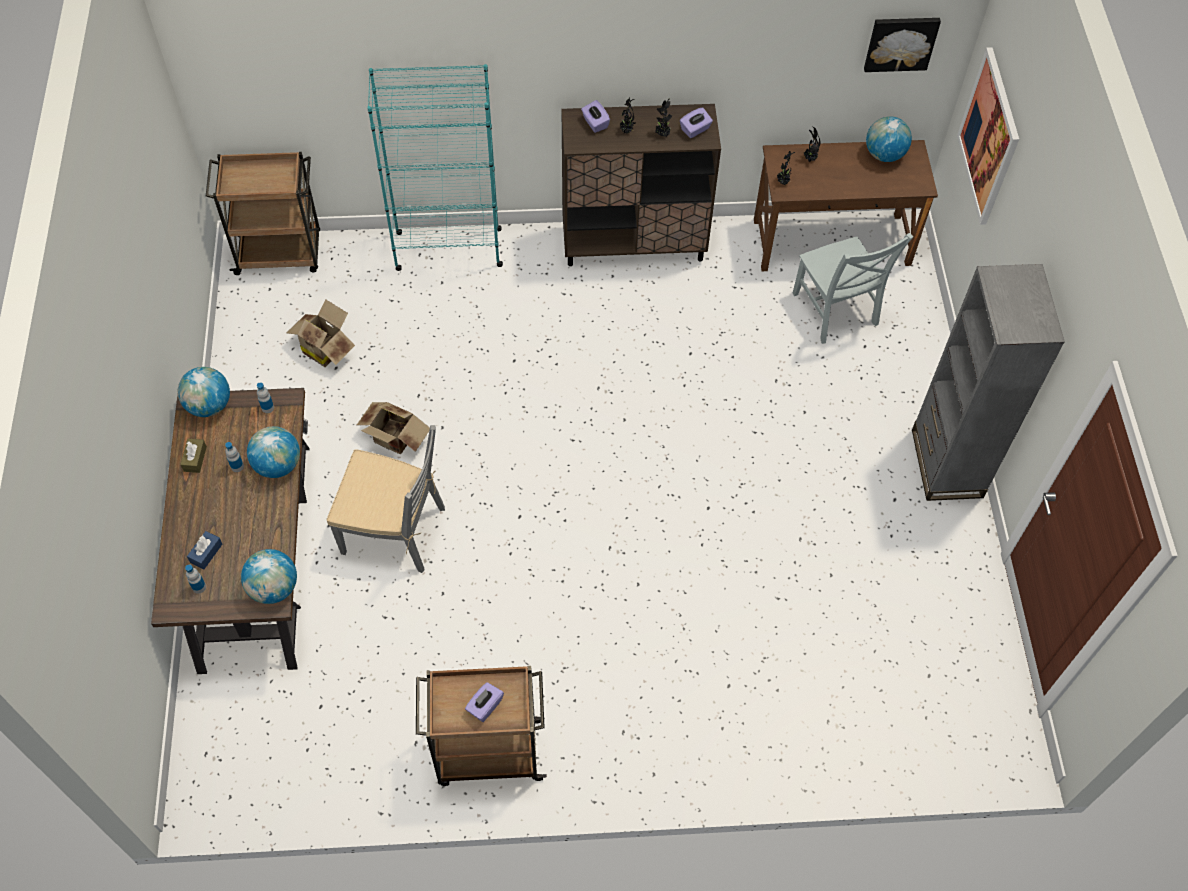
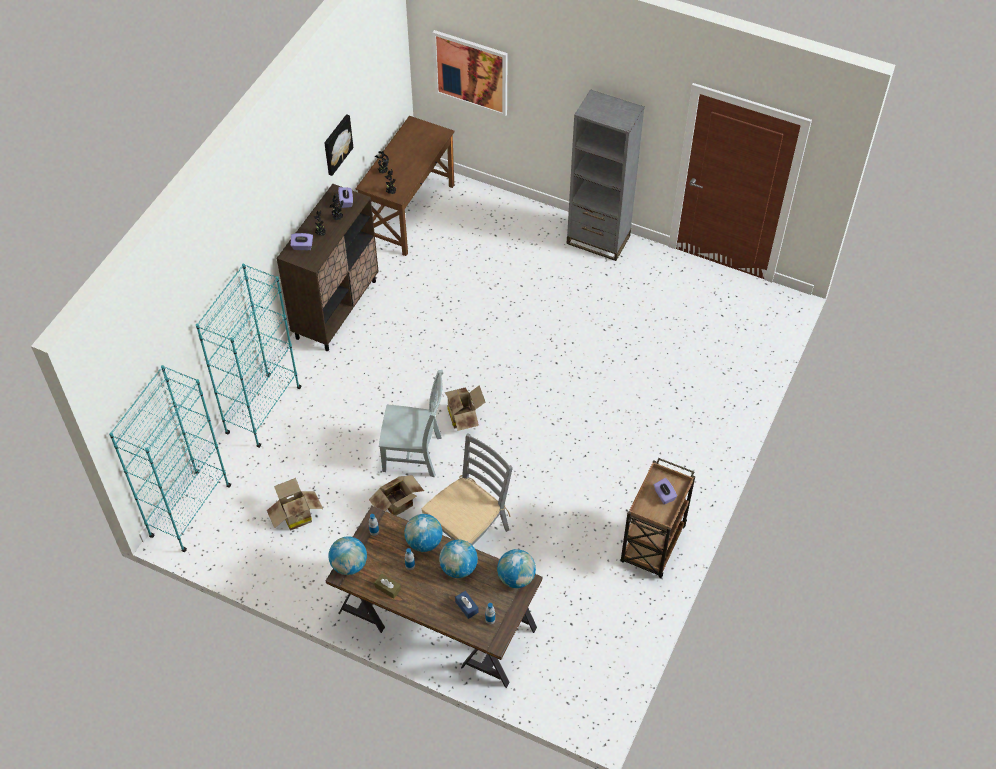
camera: 60 degrees left, 5 degrees down
brown cart [206,152,320,275] -> turquoise bookcase [109,365,231,552]
grey chair [793,233,914,344] -> grey chair moved to [379,370,443,477]
picture [864,18,941,72] -> picture moved to [324,114,353,176]
globe [866,116,912,162] -> globe moved to [439,540,478,578]
none -> cardboard box [444,385,485,431]

